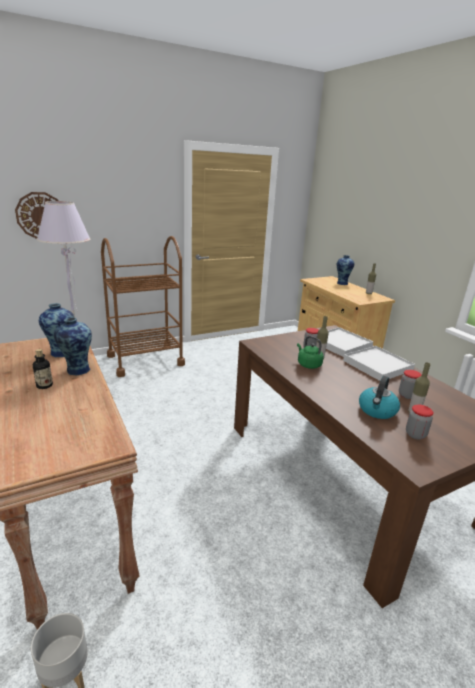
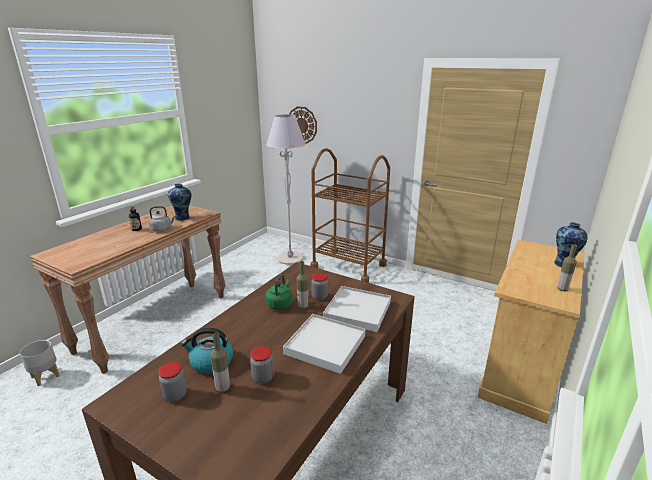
camera: 60 degrees right, 0 degrees up
vase [54,317,92,375] -> grey kettle [149,206,176,231]

